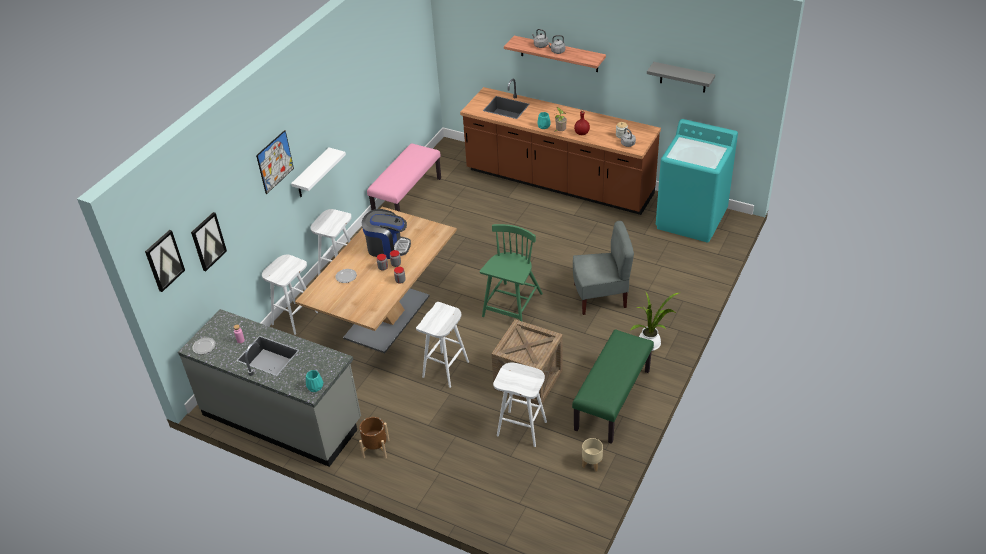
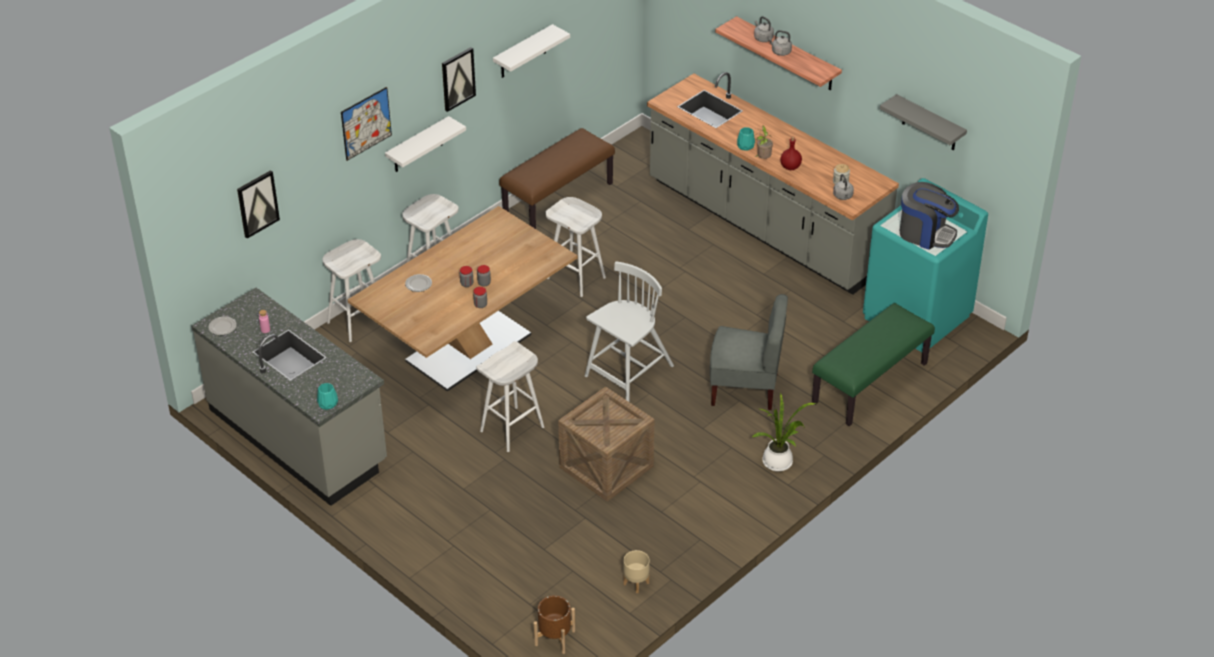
camera: 15 degrees right, 0 degrees up
picture [145,230,185,292] -> picture moved to [442,47,476,112]
brown planter [359,417,389,459] -> brown planter moved to [534,595,575,654]
coffee machine [362,209,411,259] -> coffee machine moved to [900,182,959,250]
pink bench [367,143,441,212] -> brown bench [499,128,615,229]
brown counter [460,78,661,215] -> grey counter [647,72,899,295]
green chair [480,224,543,322] -> white chair [585,261,674,402]
white stool [493,363,547,447] -> white stool moved to [545,197,606,297]
green bench [572,330,654,444] -> green bench moved to [812,303,935,426]
none -> white shelf [493,24,570,78]

